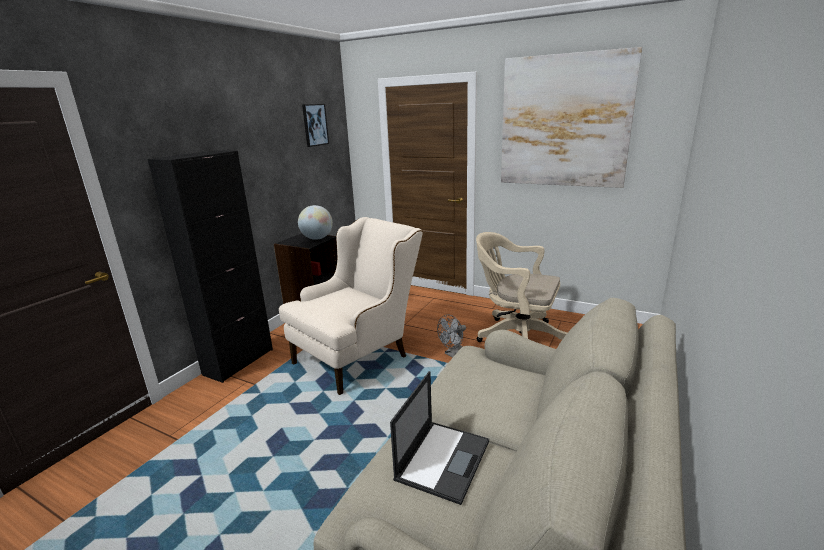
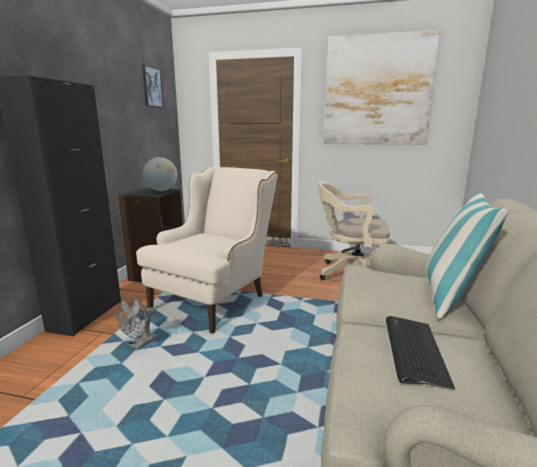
camera: 15 degrees left, 5 degrees down
laptop [390,371,489,505] -> keyboard [386,316,455,390]
grey fan [437,314,466,358] -> grey fan moved to [116,296,157,350]
none -> pillow [427,190,508,319]

